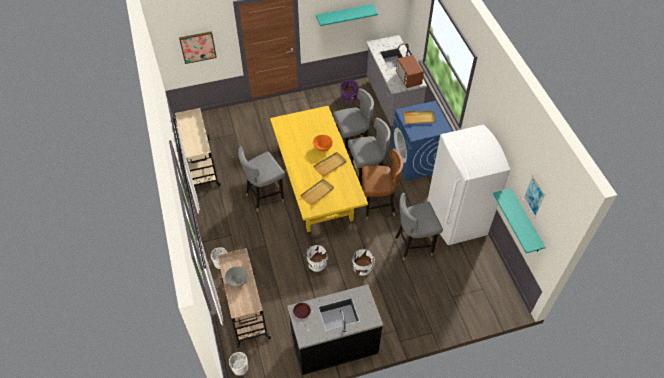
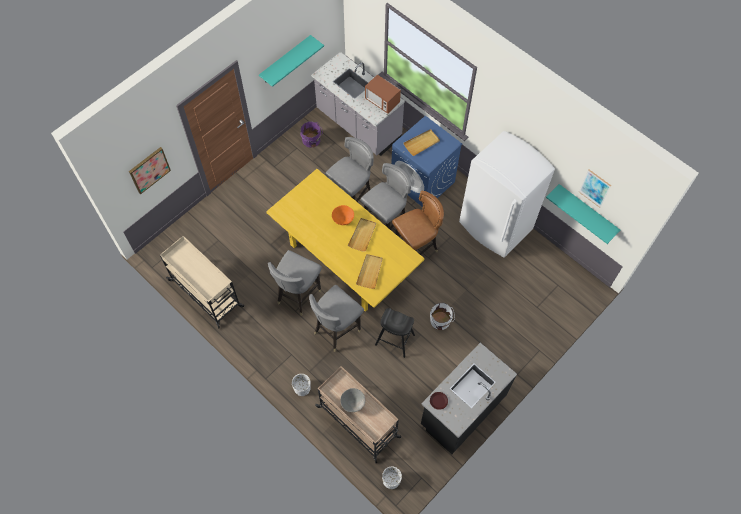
camera: 30 degrees left, 10 degrees up
white bucket [304,245,328,272] -> black stool [375,308,415,358]
grey chair [394,193,443,261] -> grey chair moved to [309,285,364,352]

